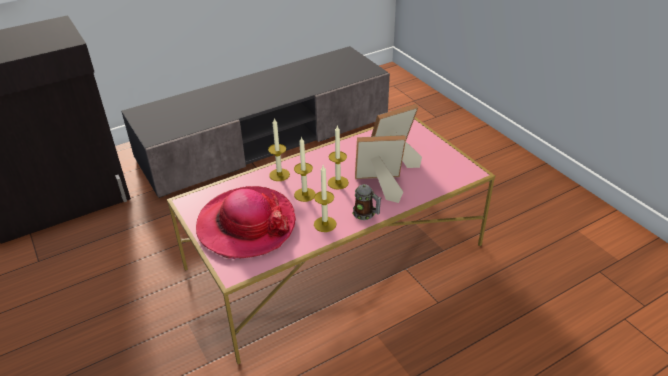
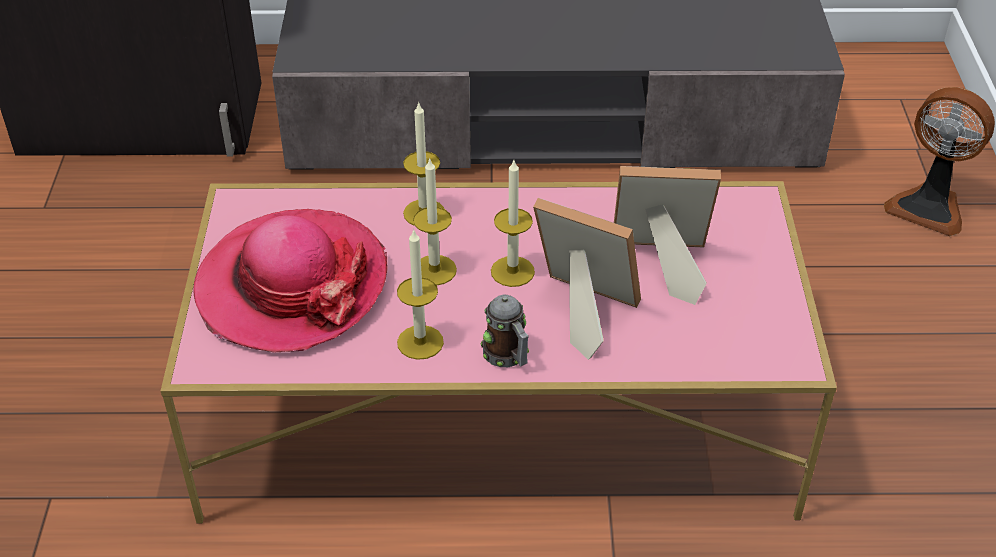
camera: 30 degrees right, 5 degrees up
none -> fan [884,87,995,236]

